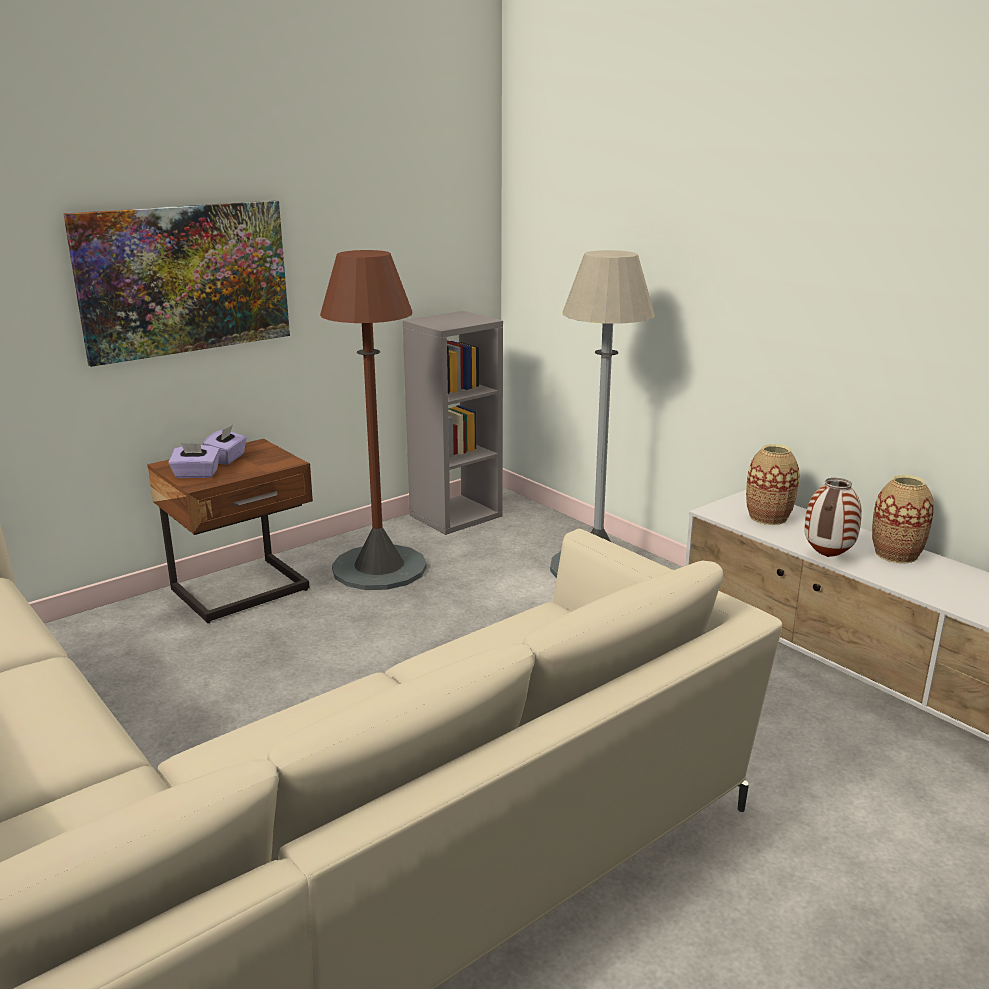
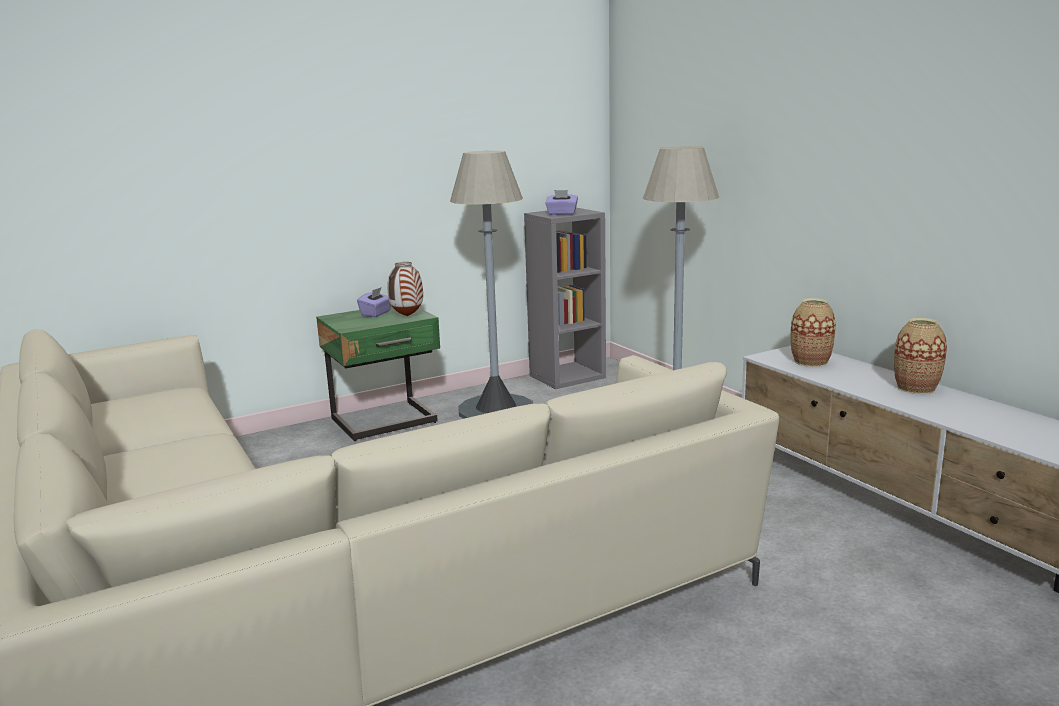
camera: 10 degrees right, 5 degrees down
picture [63,200,290,367] -> none
brown nightstand [147,439,313,623] -> green nightstand [316,306,440,441]
purple tissue box [168,443,220,478] -> purple tissue box moved to [545,190,578,215]
brown floor lamp [320,250,427,590] -> grey floor lamp [450,151,533,419]
vase [804,478,862,557] -> vase moved to [388,262,423,316]

